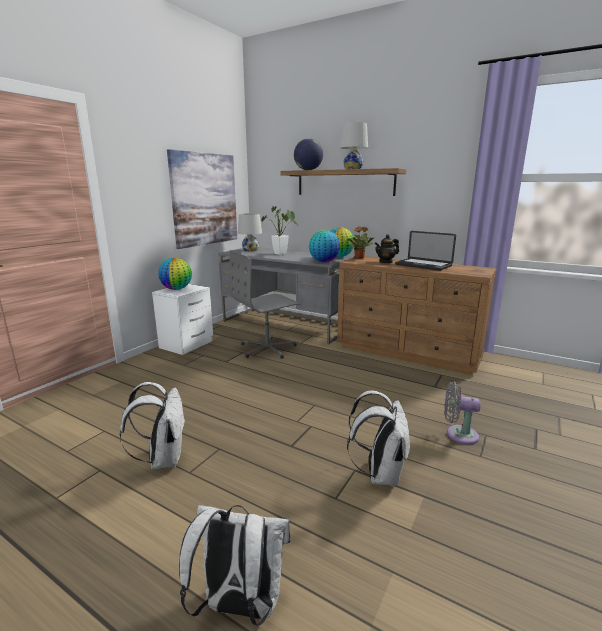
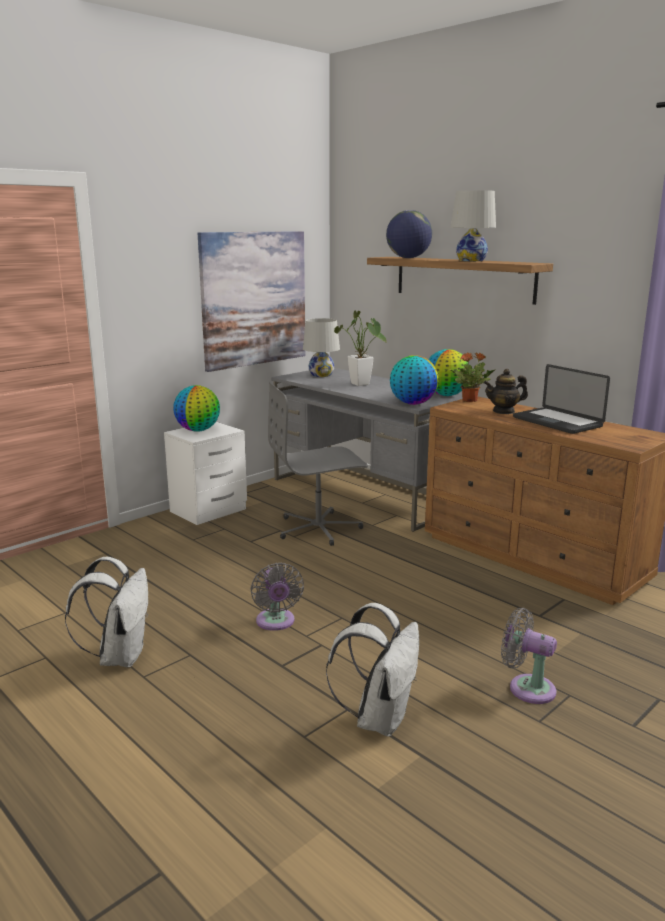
camera: 15 degrees right, 0 degrees up
white backpack [179,505,290,626] -> none
none -> grey fan [250,563,304,631]

